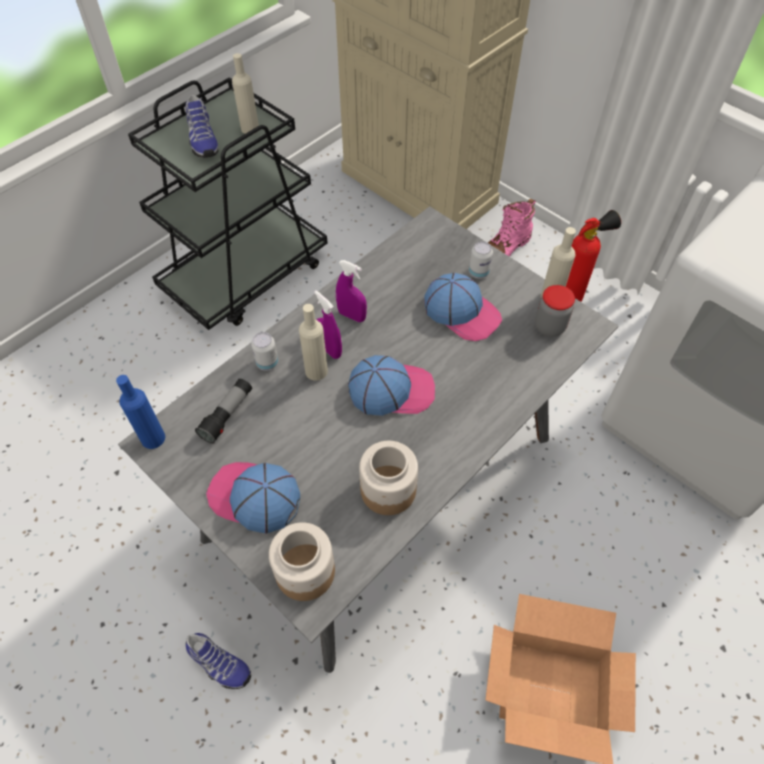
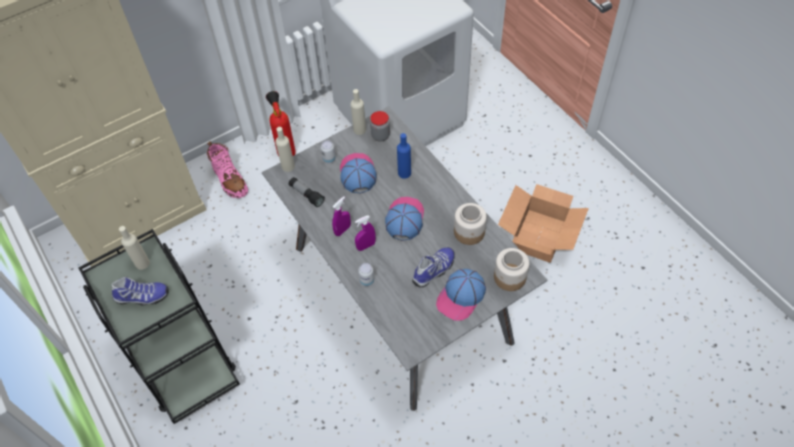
camera: 75 degrees left, 0 degrees up
blue bottle [116,375,165,449] -> blue bottle moved to [397,133,411,179]
shoe [185,633,251,689] -> shoe moved to [412,247,454,288]
flashlight [195,379,252,444] -> flashlight moved to [289,177,325,207]
beige bottle [299,304,328,381] -> beige bottle moved to [275,127,295,172]
cap [424,273,502,341] -> cap turned 60 degrees counterclockwise [340,153,377,193]

